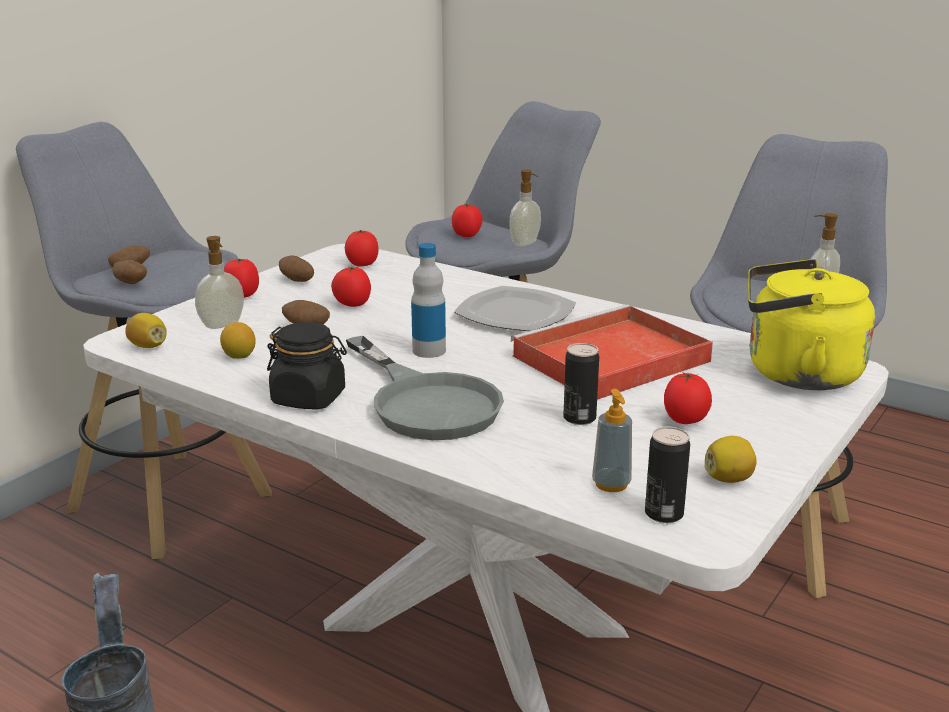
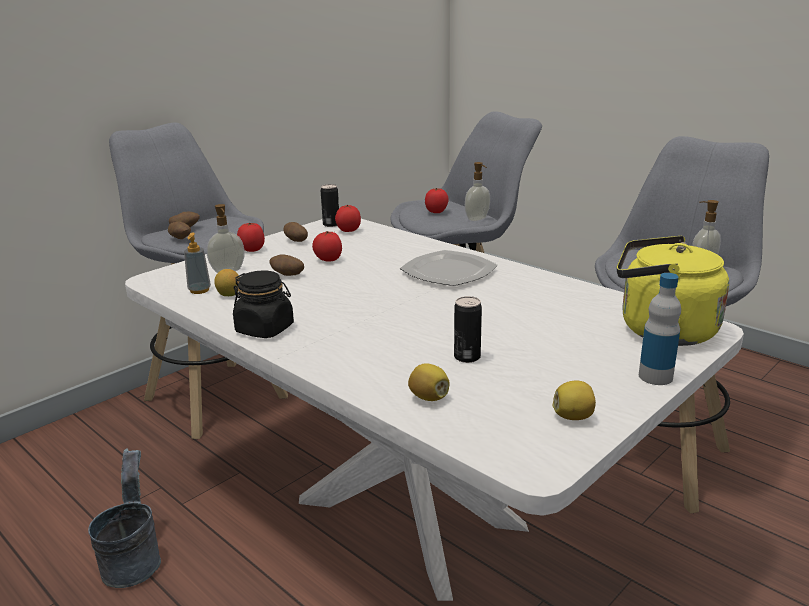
camera: 10 degrees right, 0 degrees up
lemon [125,313,167,348] -> lemon moved to [408,363,450,401]
grey frying pan [346,336,504,440] -> none
bottle [411,243,446,358] -> bottle moved to [639,273,681,385]
red tray [510,305,713,400] -> none
soap dispenser [592,389,632,492] -> soap dispenser moved to [184,232,211,294]
can [645,427,690,523] -> can moved to [321,184,339,227]
tomato [664,372,712,424] -> none

